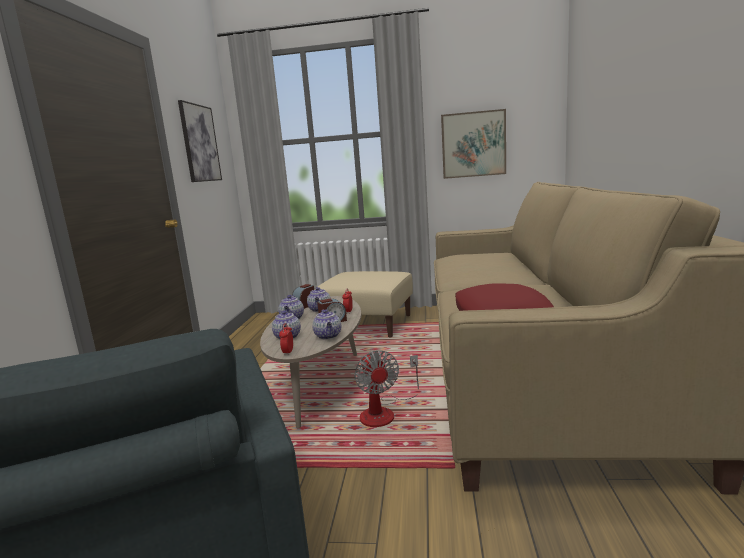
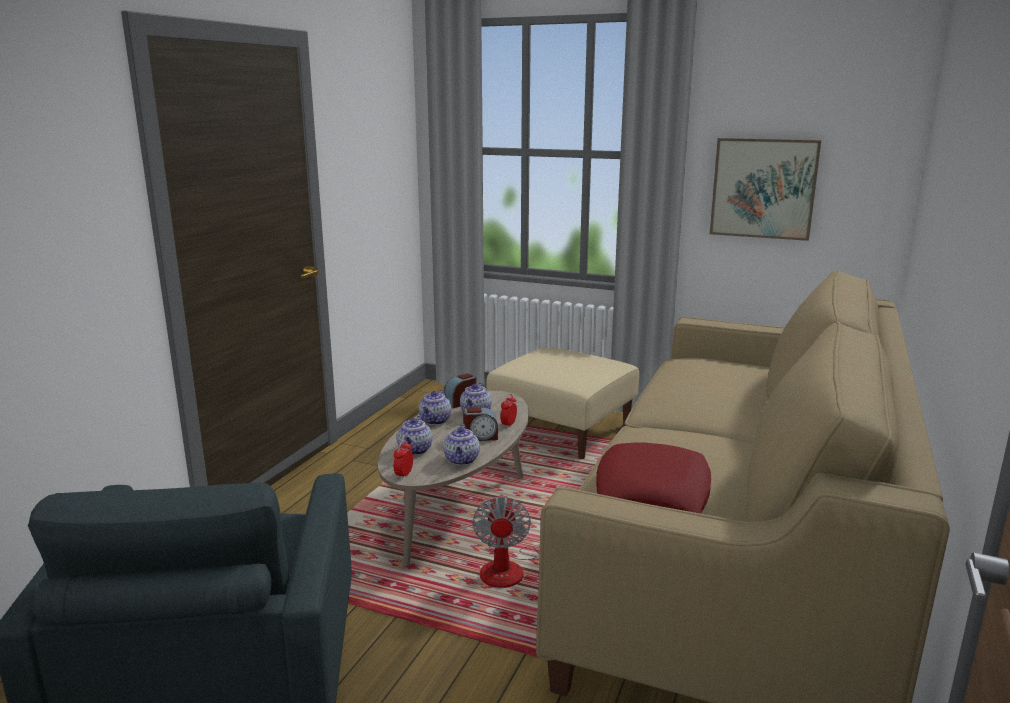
camera: 15 degrees right, 5 degrees up
picture [178,100,222,182] -> none

